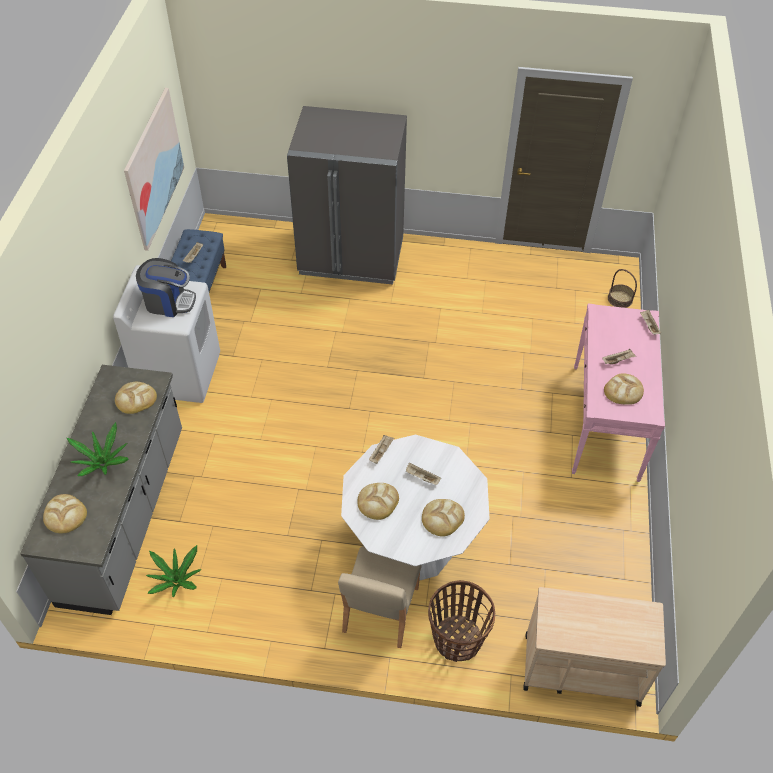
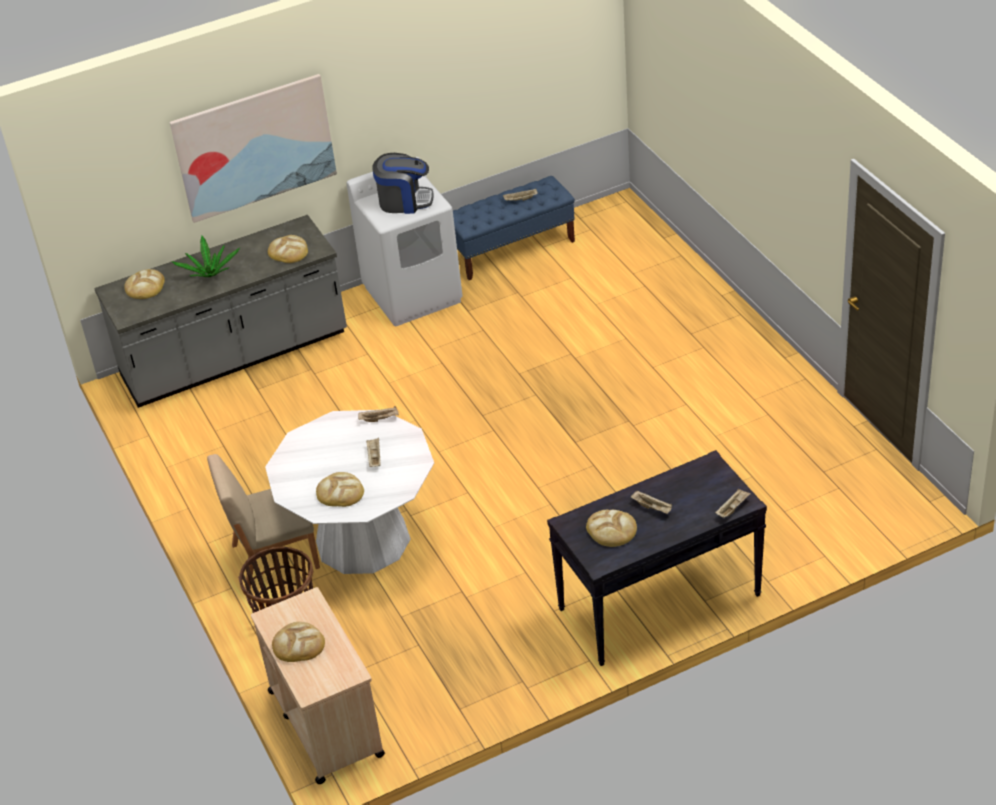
camera: 60 degrees right, 10 degrees down
picture [124,88,184,251] -> picture moved to [169,74,337,223]
coffee machine [136,258,196,317] -> coffee machine turned 60 degrees counterclockwise [372,153,434,214]
potted plant [146,545,202,597] -> none
grey fridge [287,106,407,285] -> none
bread [357,483,399,520] -> bread moved to [272,622,325,662]
pink console table [572,303,665,482] -> black console table [547,450,767,666]
basket [608,269,637,308] -> none

